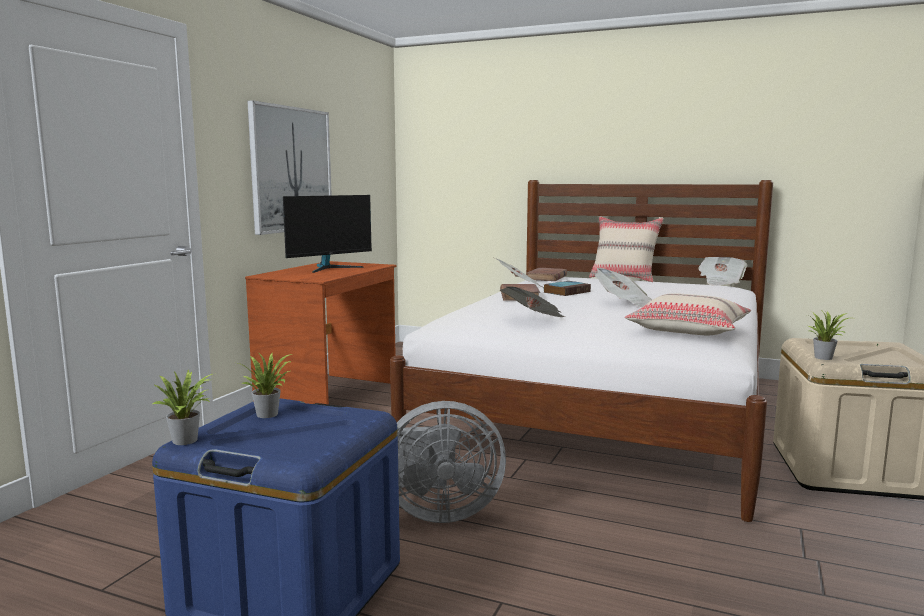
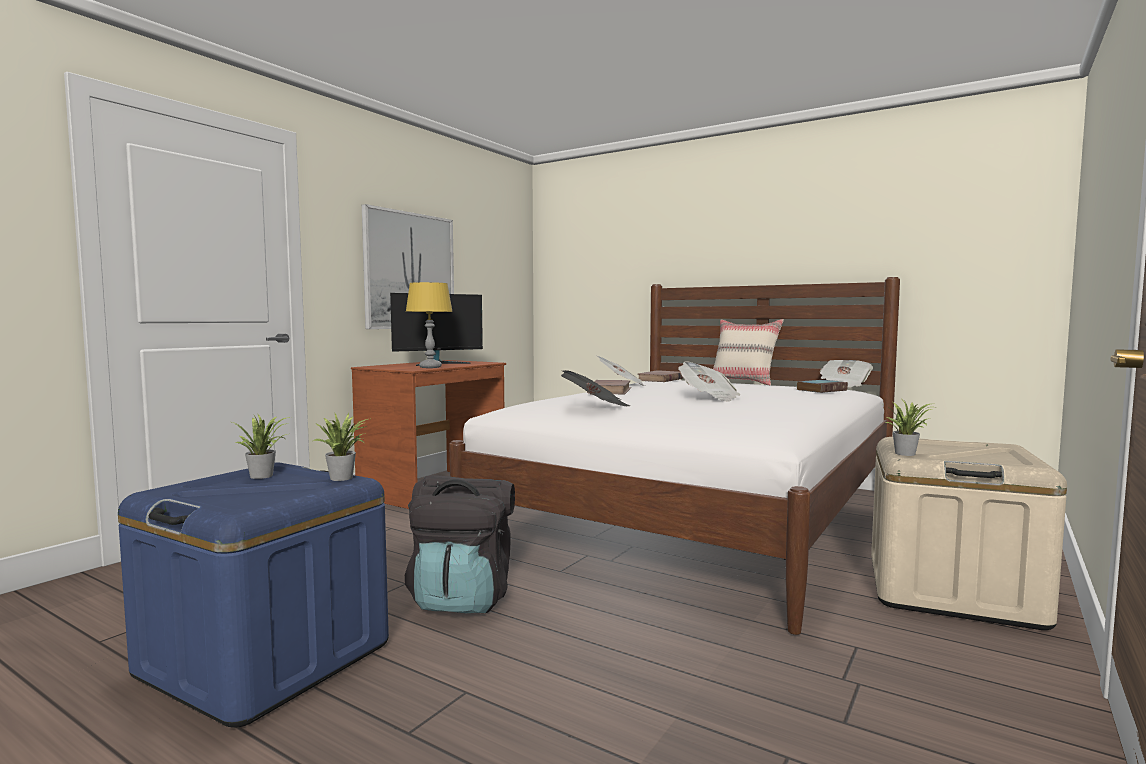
camera: 10 degrees right, 5 degrees down
potted plant [151,369,212,445] -> potted plant moved to [313,412,371,481]
grey fan [397,401,506,523] -> black backpack [405,475,515,613]
book [543,281,591,296] -> book moved to [797,380,848,393]
beige pillow [625,293,751,335] -> none
none -> yellow table lamp [406,282,453,368]

